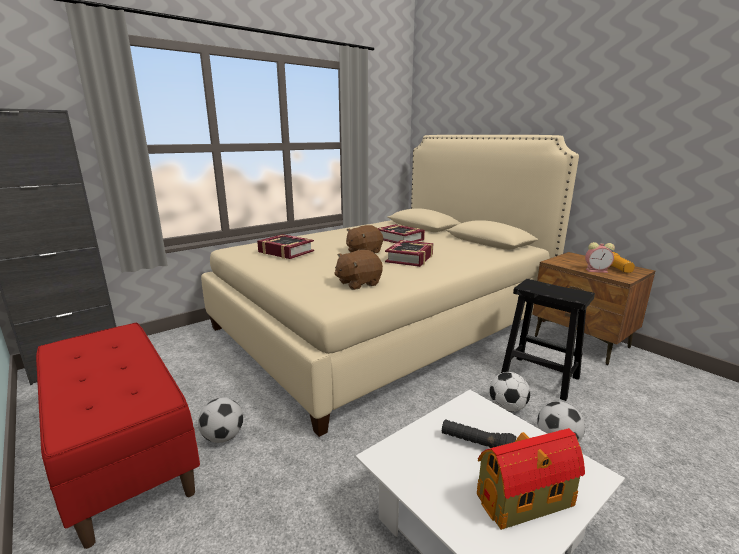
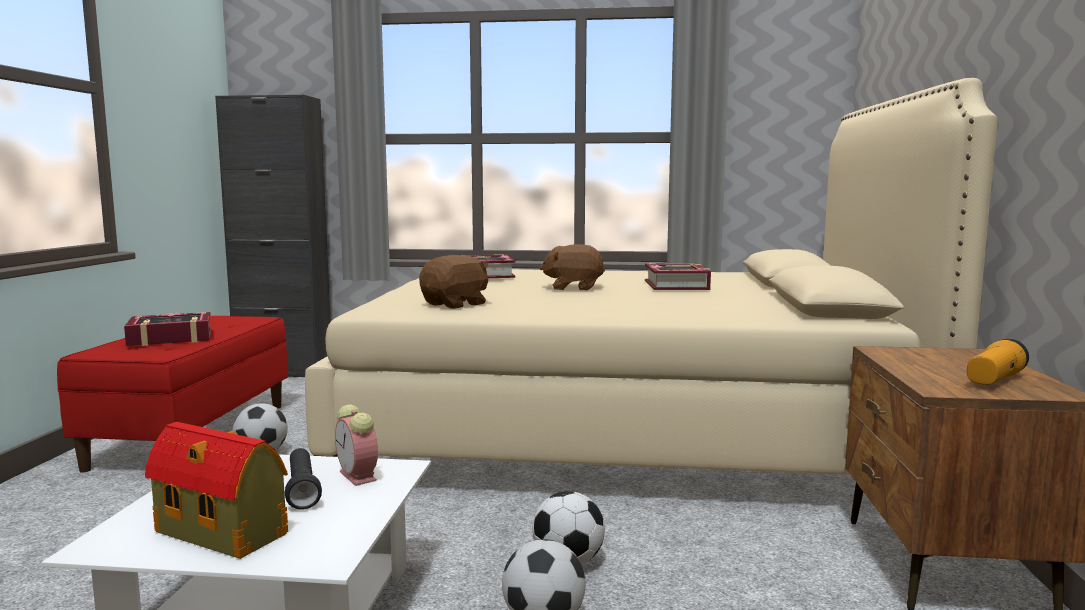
camera: 45 degrees right, 10 degrees down
brown plush toy [334,250,383,290] -> brown plush toy turned 120 degrees clockwise [419,255,489,309]
book [385,240,433,267] -> book moved to [124,312,212,346]
black stool [501,279,595,401] -> none
alarm clock [585,242,615,273] -> alarm clock moved to [335,404,378,486]

